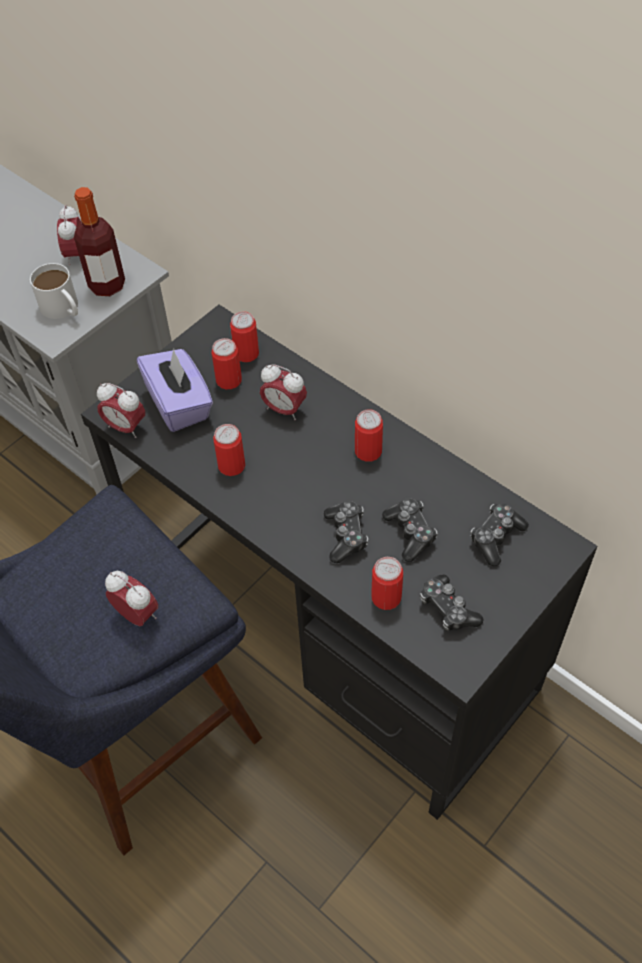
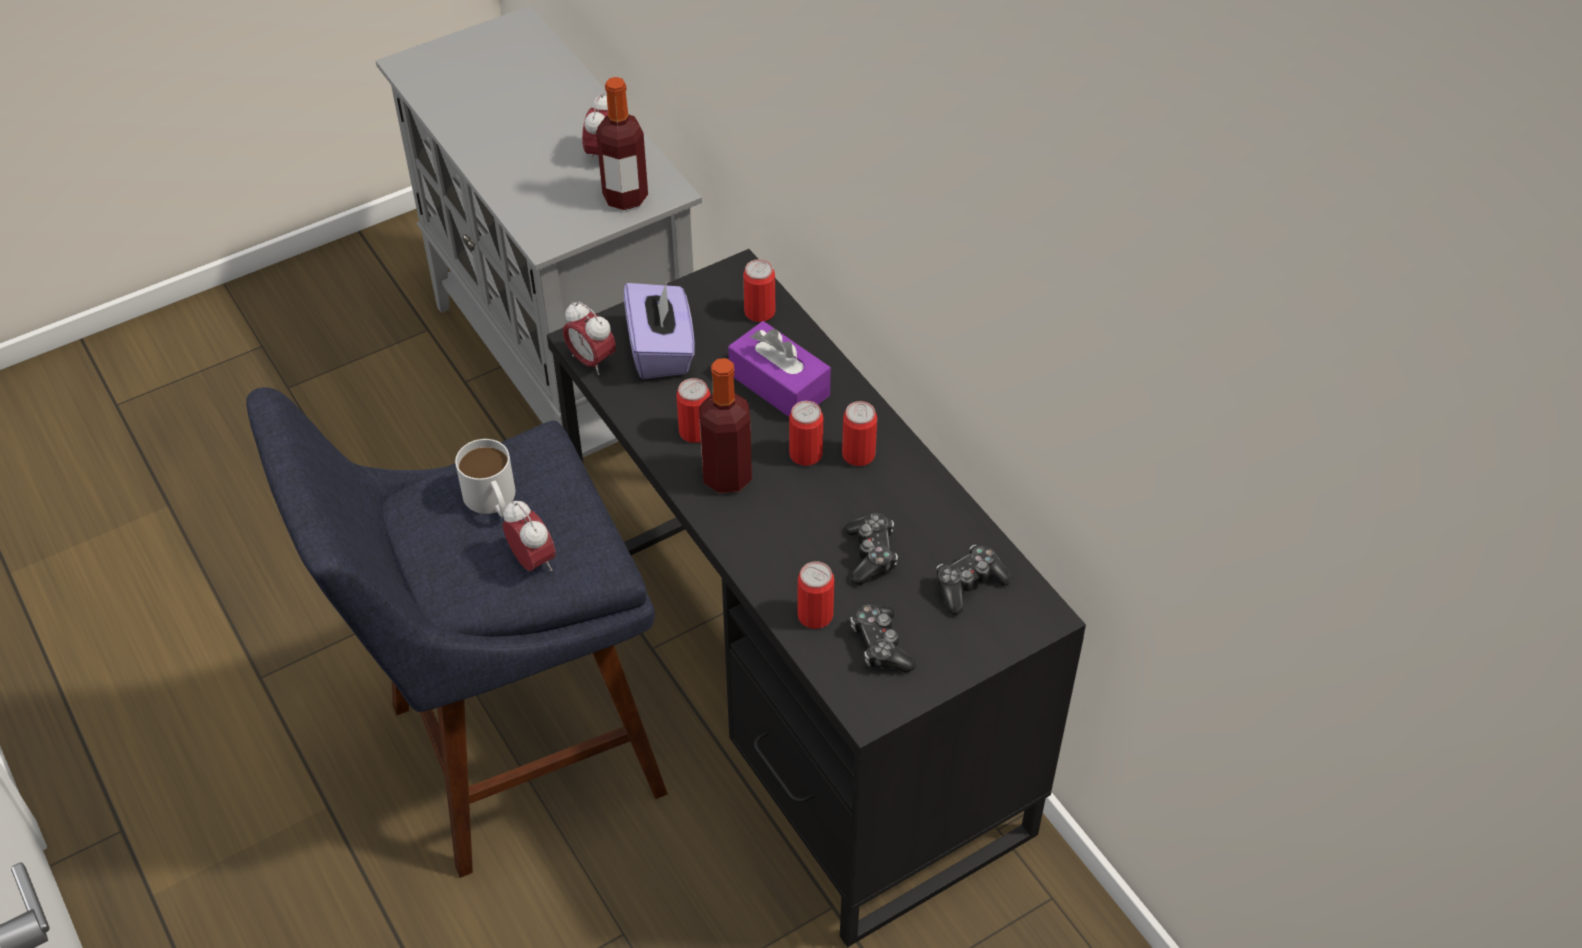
camera: 15 degrees right, 5 degrees down
white mug [30,263,78,319] -> white mug moved to [455,439,516,517]
can [212,338,242,389] -> can moved to [789,401,823,466]
alarm clock [260,364,307,420] -> purple tissue box [728,321,831,417]
game controller [324,501,368,563] -> none
none -> bottle [699,358,752,493]

